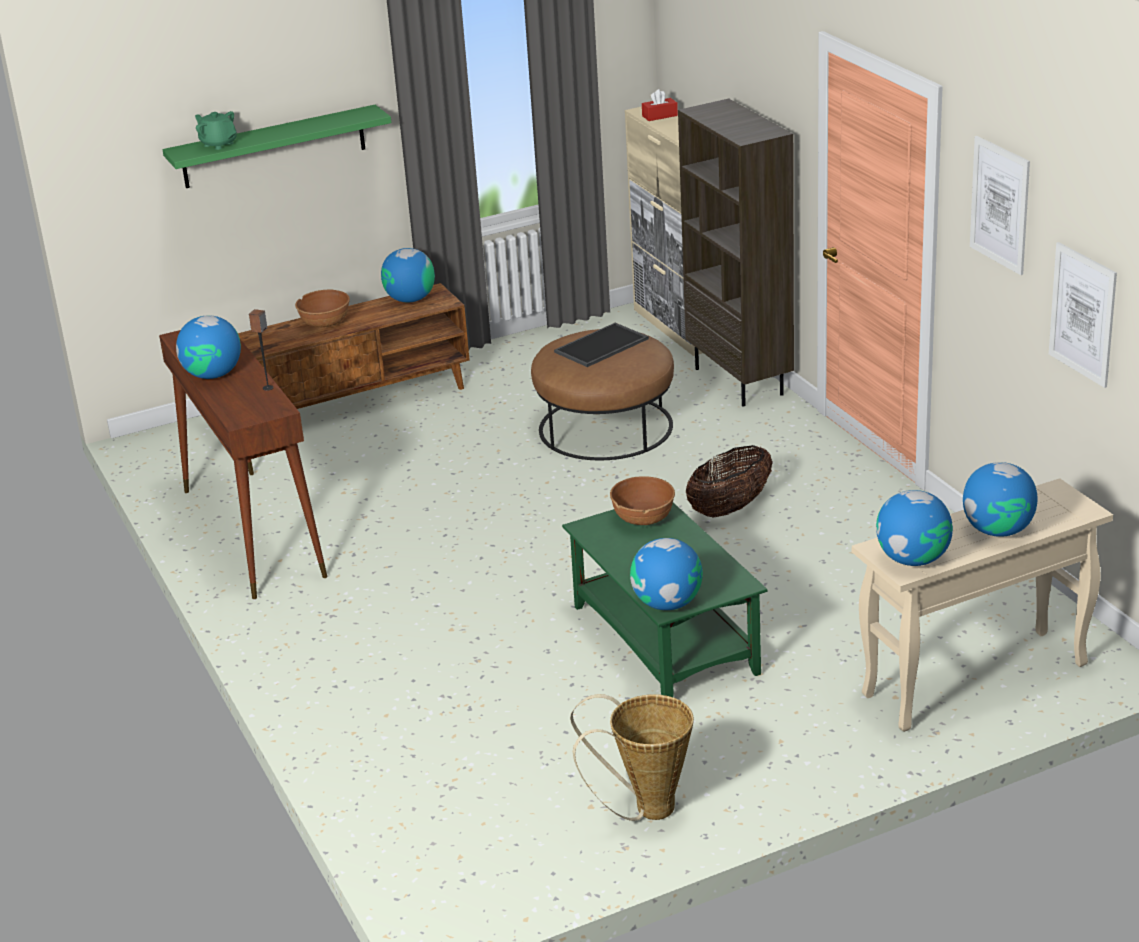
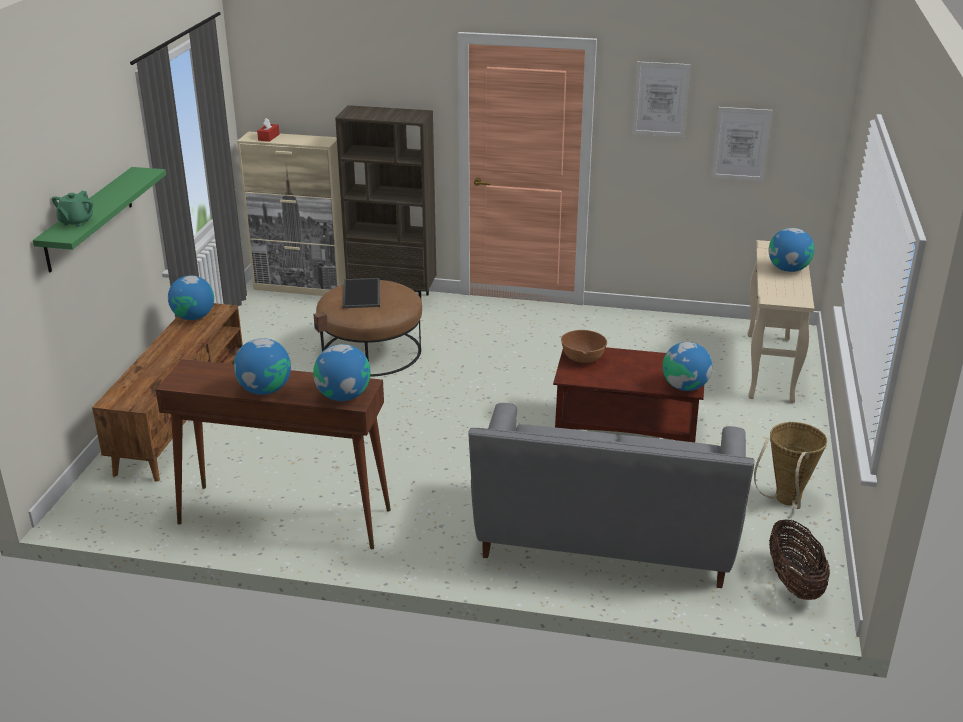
camera: 55 degrees left, 0 degrees up
green teapot [195,111,237,150] -> green teapot turned 60 degrees counterclockwise [52,191,93,227]
brown bowl [295,290,350,327] -> none
green coffee table [562,503,767,697] -> brown coffee table [553,347,704,442]
basket [686,445,772,518] -> basket moved to [769,519,830,600]
globe [876,490,953,566] -> globe moved to [313,344,370,401]
none -> grey sofa [469,403,755,588]

